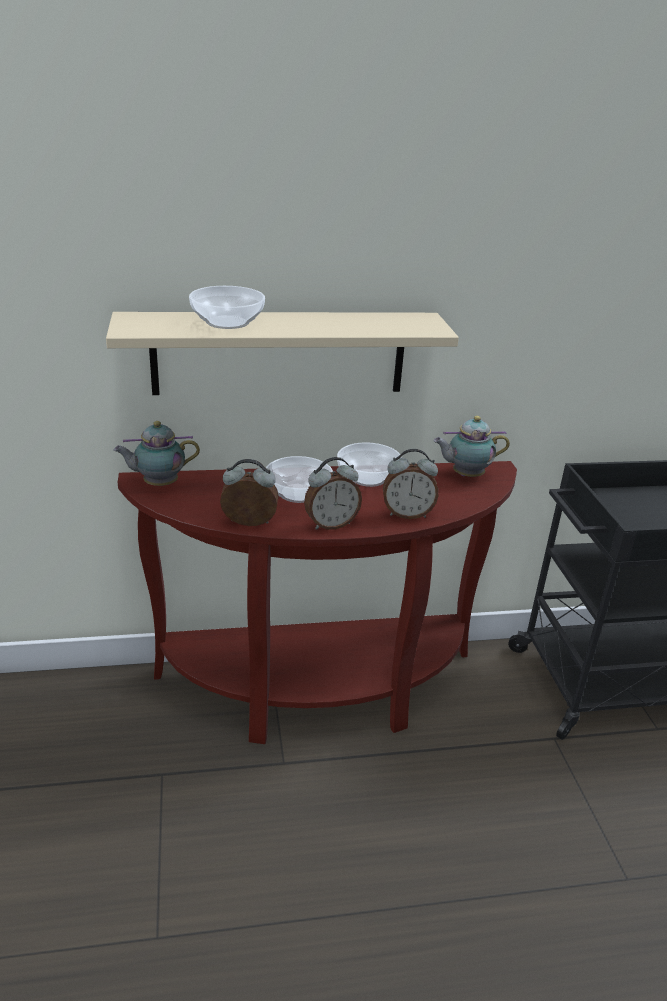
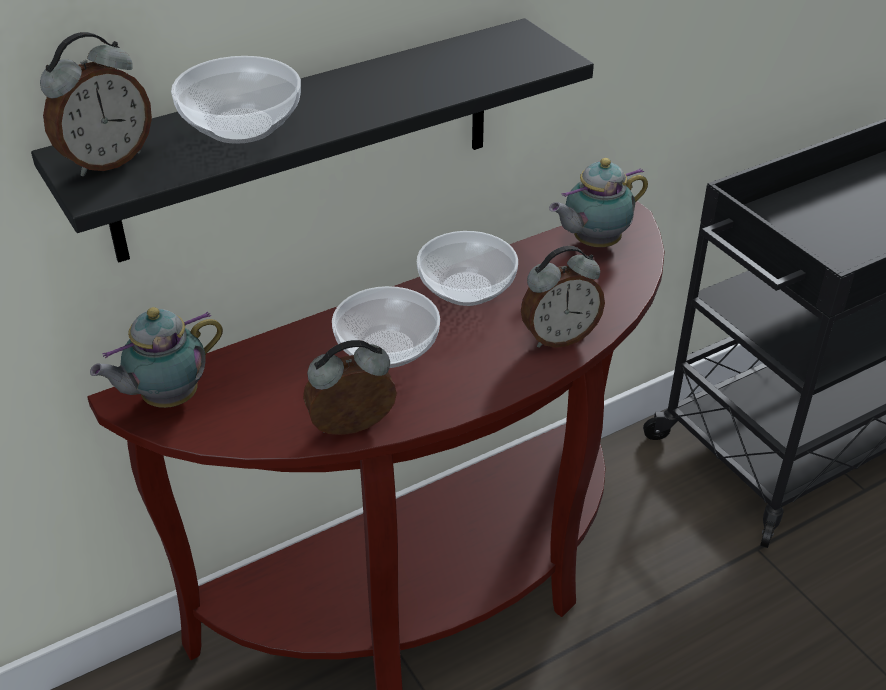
camera: 20 degrees left, 10 degrees up
beige shelf [106,312,459,395] -> black shelf [31,18,594,262]
alarm clock [304,457,362,530] -> alarm clock moved to [40,32,152,177]

